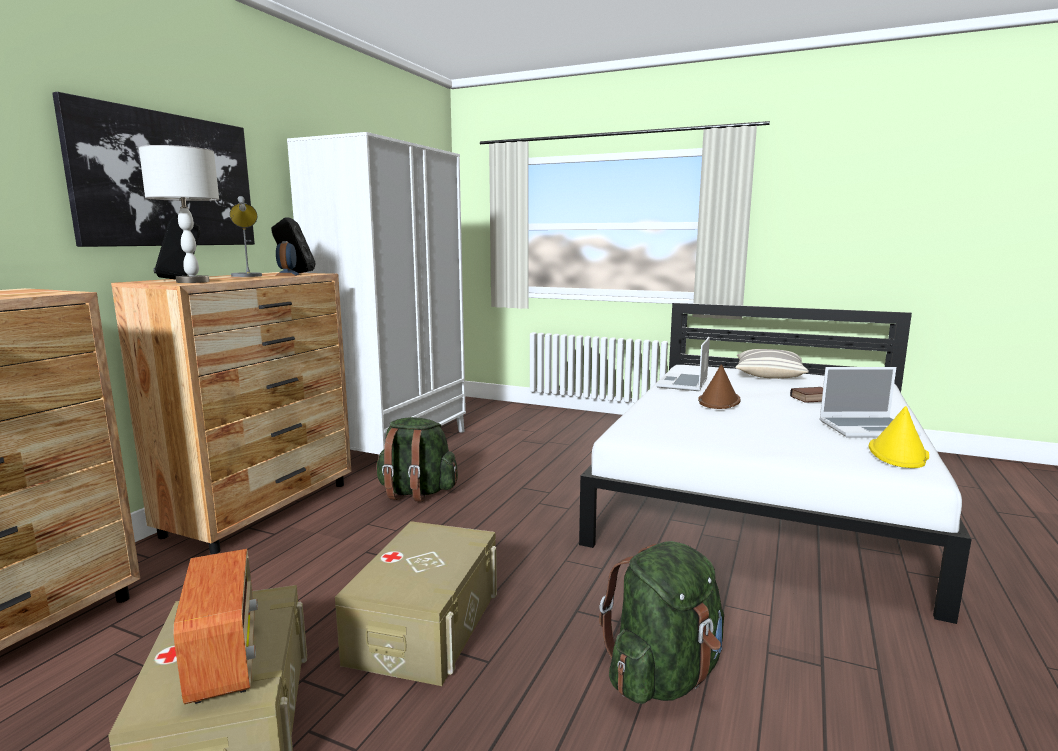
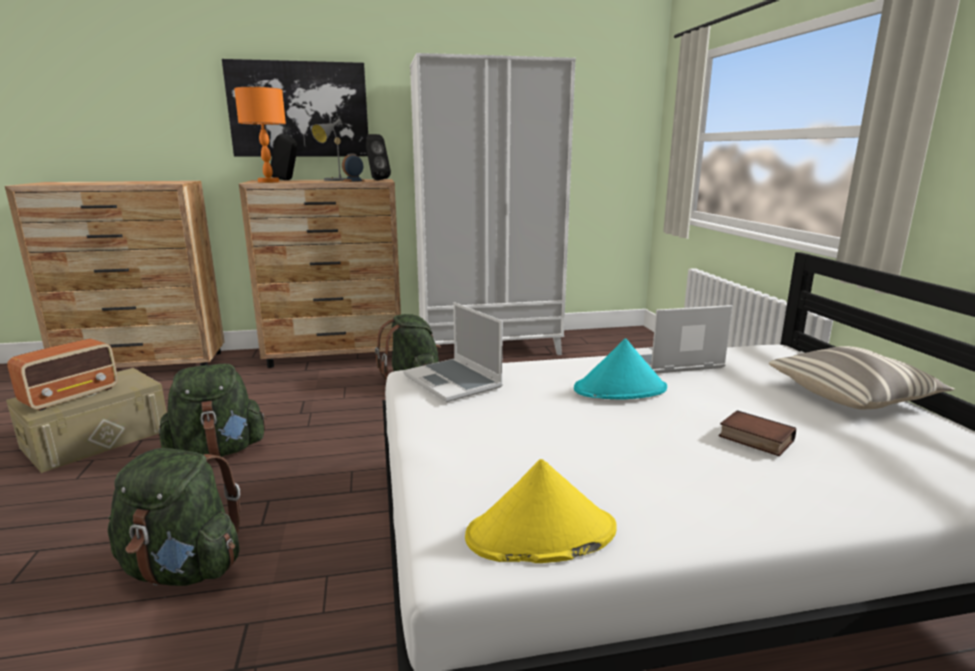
camera: 55 degrees right, 5 degrees up
grey table lamp [139,145,219,283] -> orange table lamp [234,87,286,183]
beige storage box [335,521,497,686] -> green backpack [159,364,267,459]
brown hat [698,364,740,409] -> turquoise hat [574,339,667,399]
laptop [819,367,921,438] -> laptop moved to [403,302,503,402]

